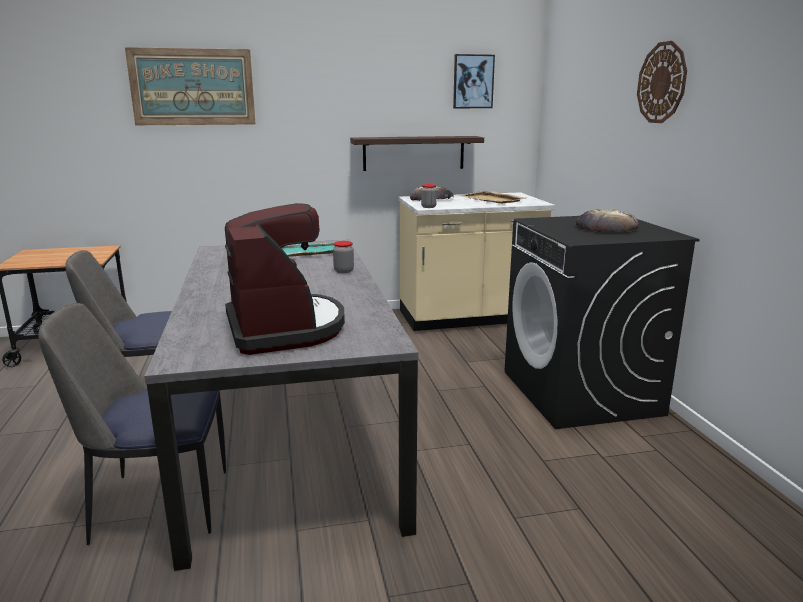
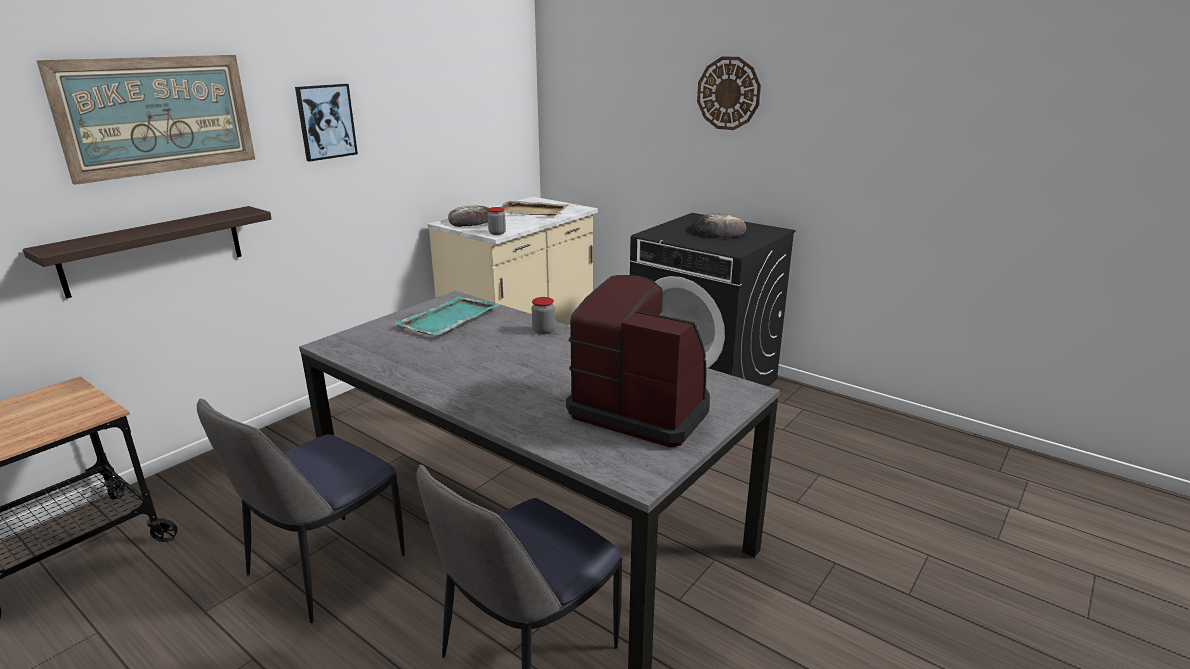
camera: 40 degrees left, 5 degrees up
shelf [350,136,484,171] -> shelf moved to [23,206,272,299]
picture [453,54,495,108] -> picture moved to [295,84,358,162]

